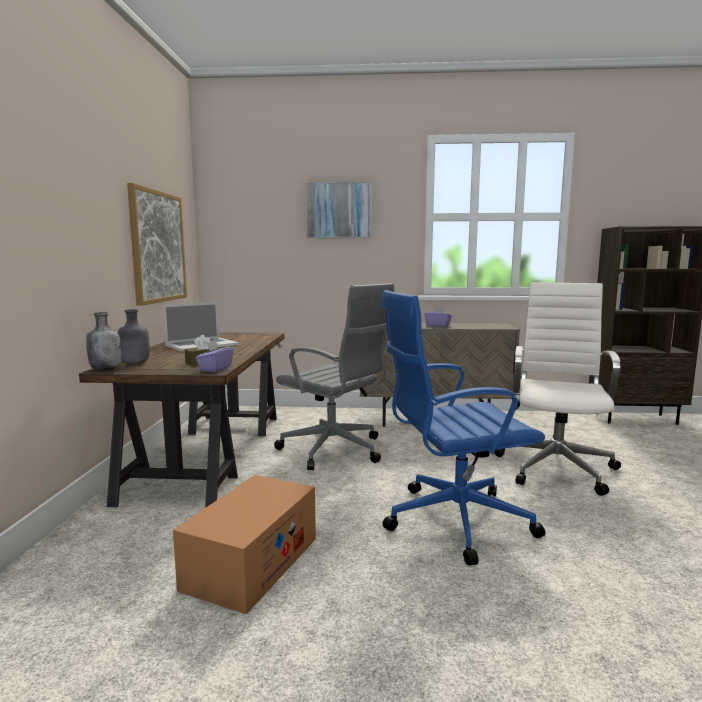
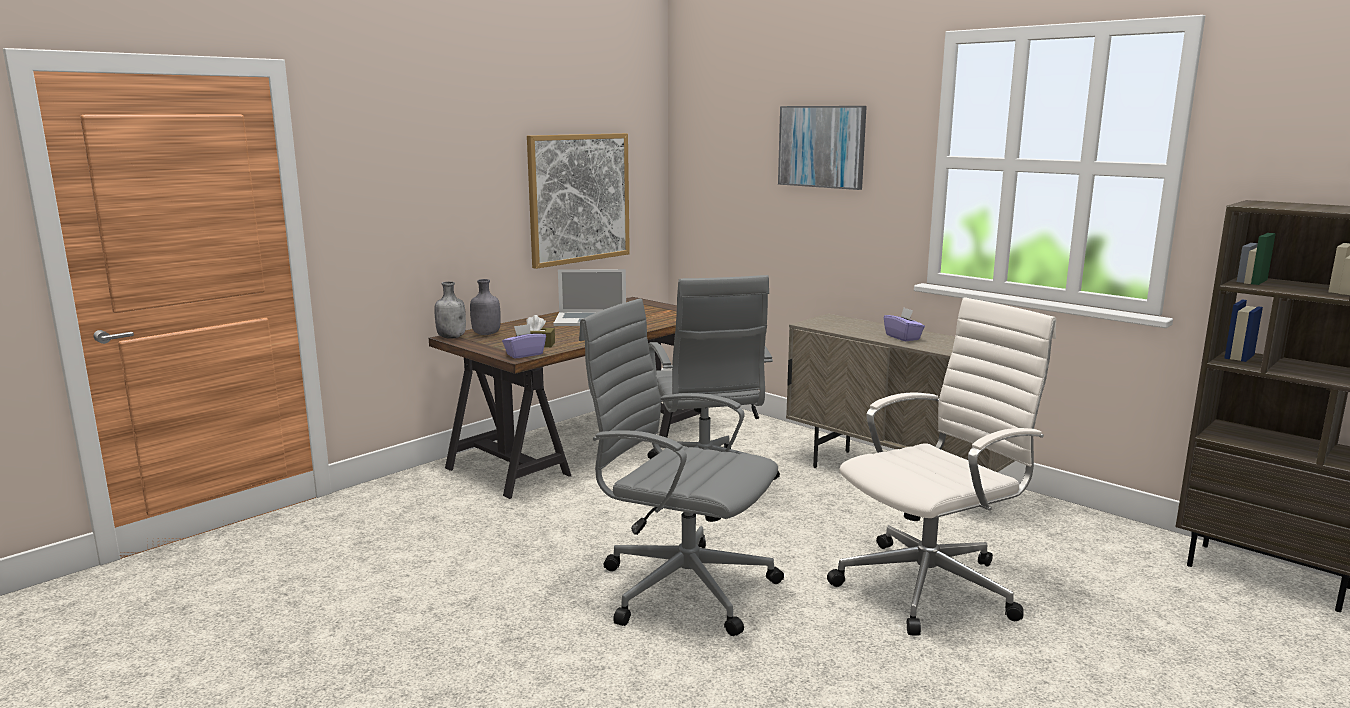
camera: 40 degrees right, 5 degrees up
cardboard box [173,475,316,615] -> none
blue office chair [381,290,546,565] -> grey office chair [579,298,784,636]

